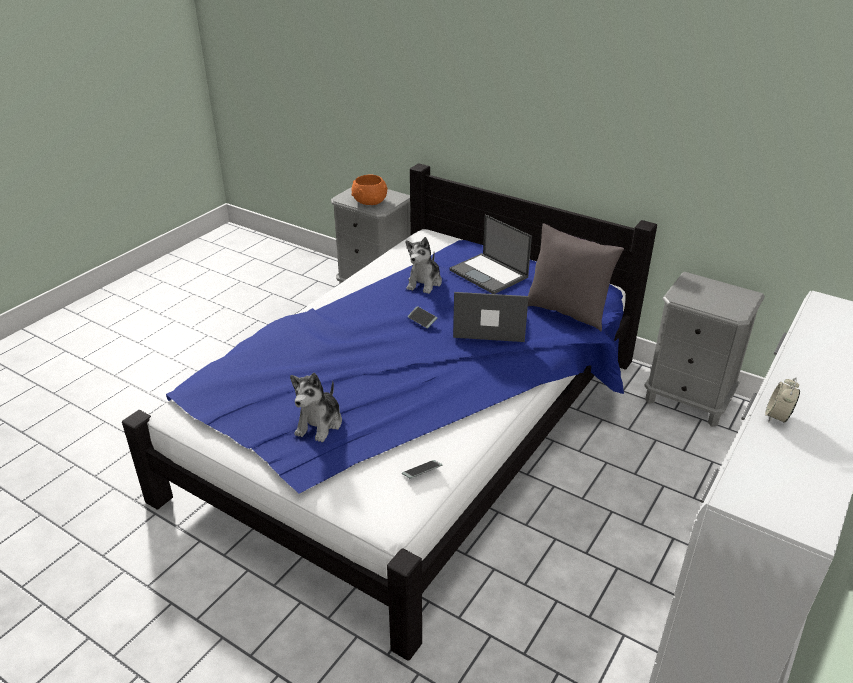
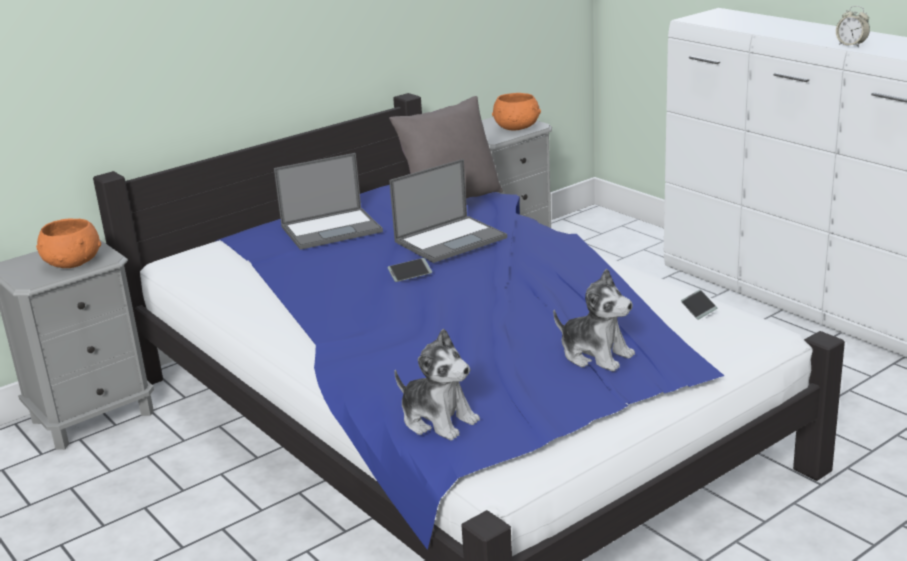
camera: 70 degrees left, 10 degrees down
plush toy [406,237,442,294] -> plush toy moved to [394,328,480,440]
laptop [453,292,529,342] -> laptop turned 150 degrees counterclockwise [389,159,507,263]
none -> orange bowl [492,93,541,130]

